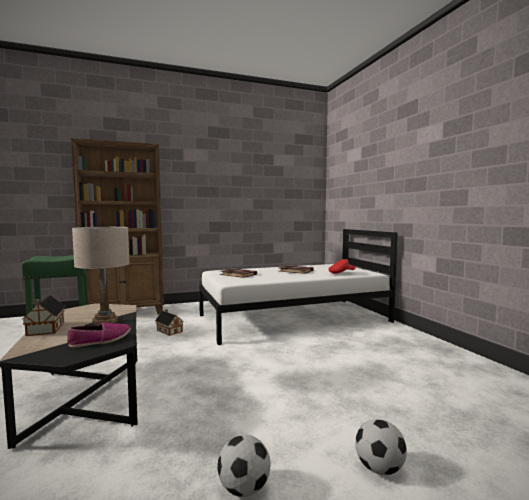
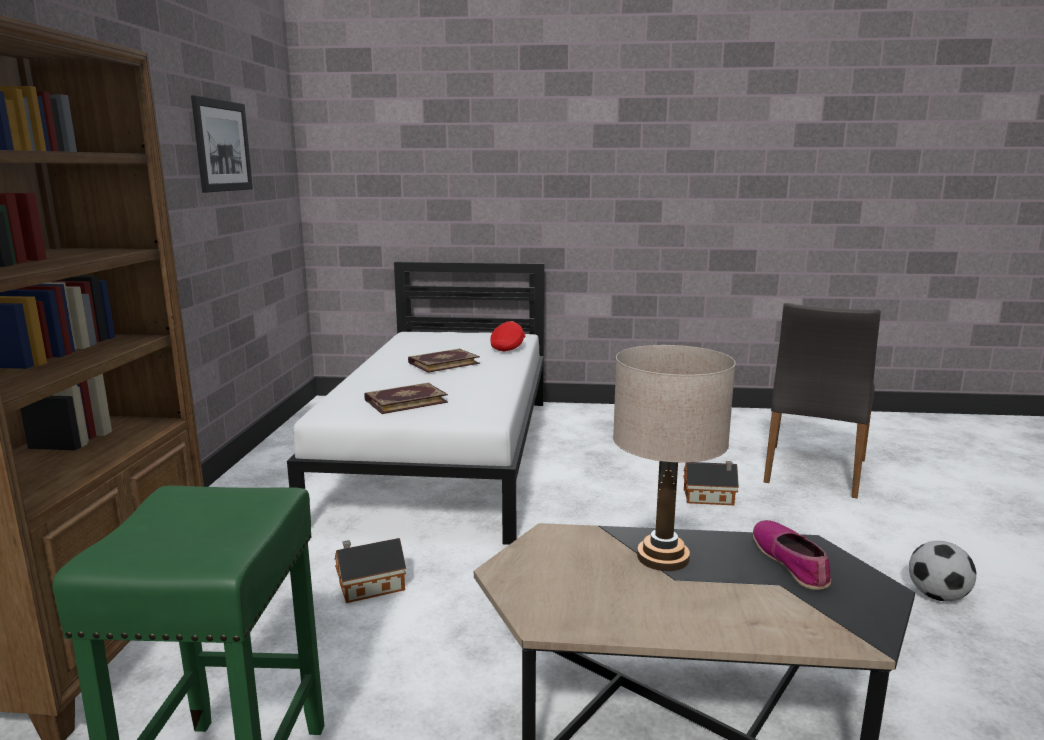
camera: 65 degrees left, 10 degrees up
toy house [21,295,65,336] -> toy house moved to [683,461,739,505]
football [355,419,407,475] -> none
none -> picture [191,95,253,193]
none -> grey chair [764,303,881,499]

